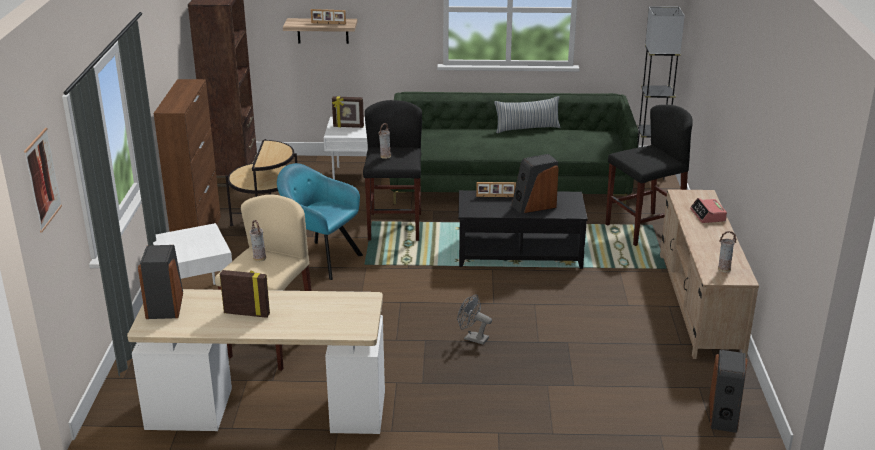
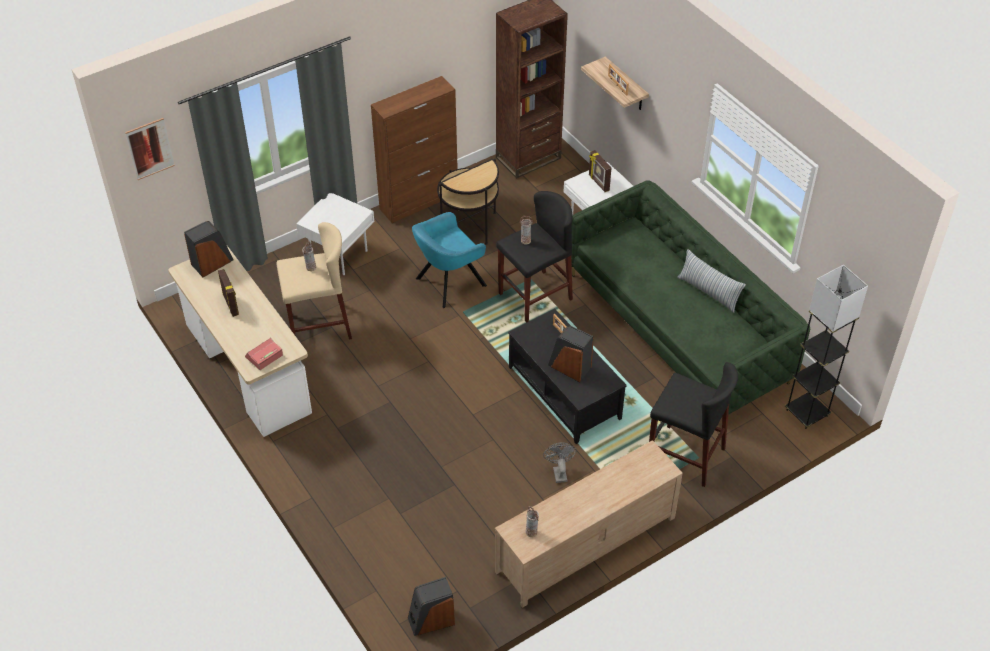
camera: 55 degrees right, 20 degrees up
turquoise armchair [277,163,363,280] -> turquoise armchair turned 120 degrees counterclockwise [412,212,487,308]
grey fan [457,294,492,345] -> grey fan moved to [543,443,577,483]
alarm clock [690,198,727,223] -> alarm clock moved to [245,338,283,370]

